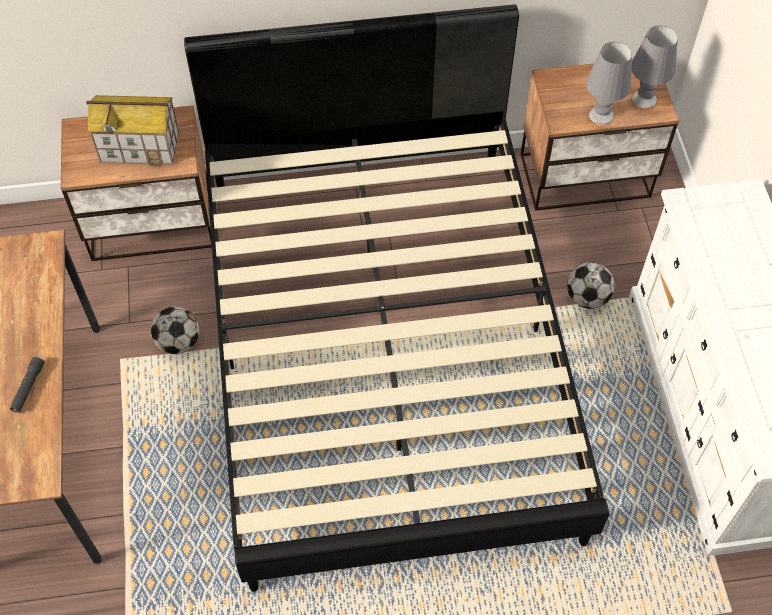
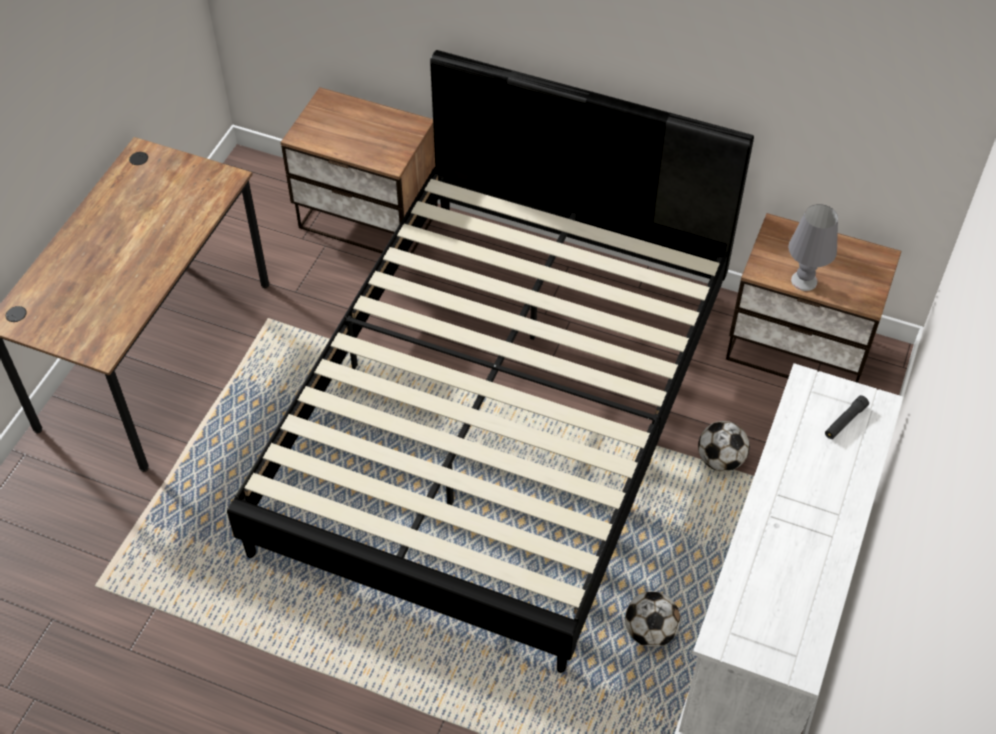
camera: 30 degrees right, 5 degrees down
black flashlight [10,357,45,413] -> black flashlight moved to [825,395,869,439]
toy house [86,95,179,167] -> none
football [151,307,199,354] -> football moved to [625,592,680,647]
grey table lamp [632,25,678,109] -> none

